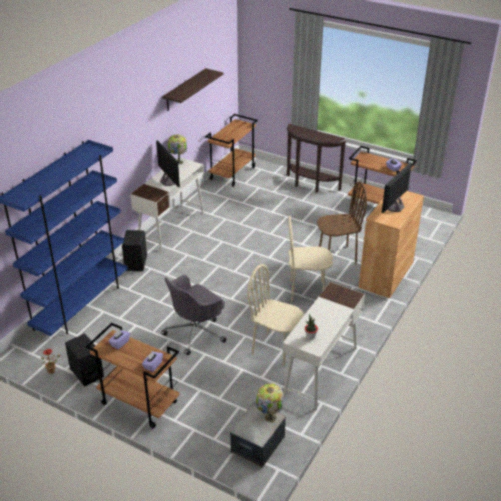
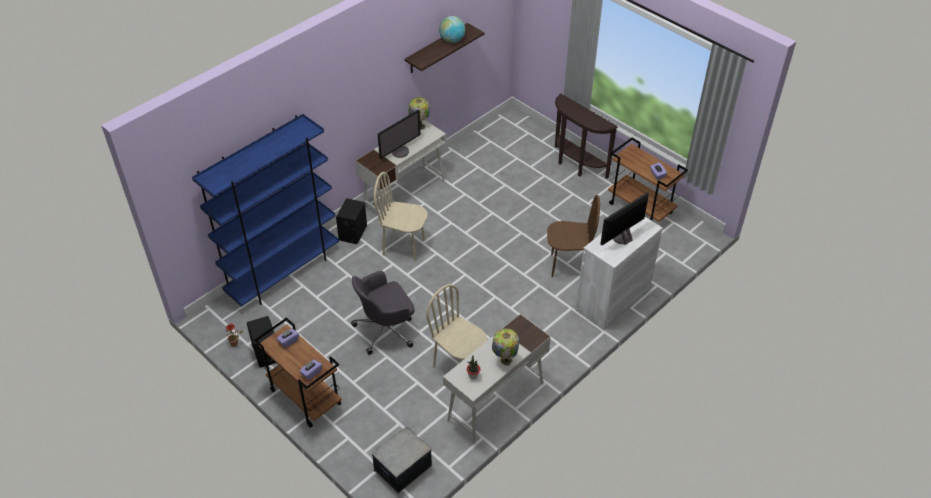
camera: 15 degrees right, 10 degrees up
monitor [156,140,180,187] -> monitor turned 60 degrees clockwise [378,110,421,159]
brown cart [205,114,258,187] -> none
table lamp [256,383,283,423] -> table lamp moved to [492,328,519,366]
beige chair [288,216,333,301] -> beige chair moved to [374,172,428,261]
brown cabinet [359,191,424,298] -> white cabinet [576,217,663,330]
none -> globe [439,16,465,43]

